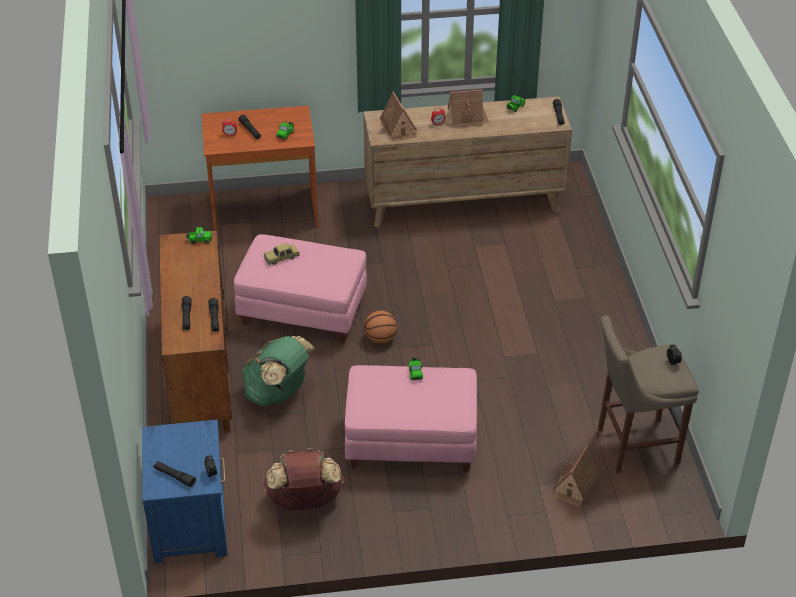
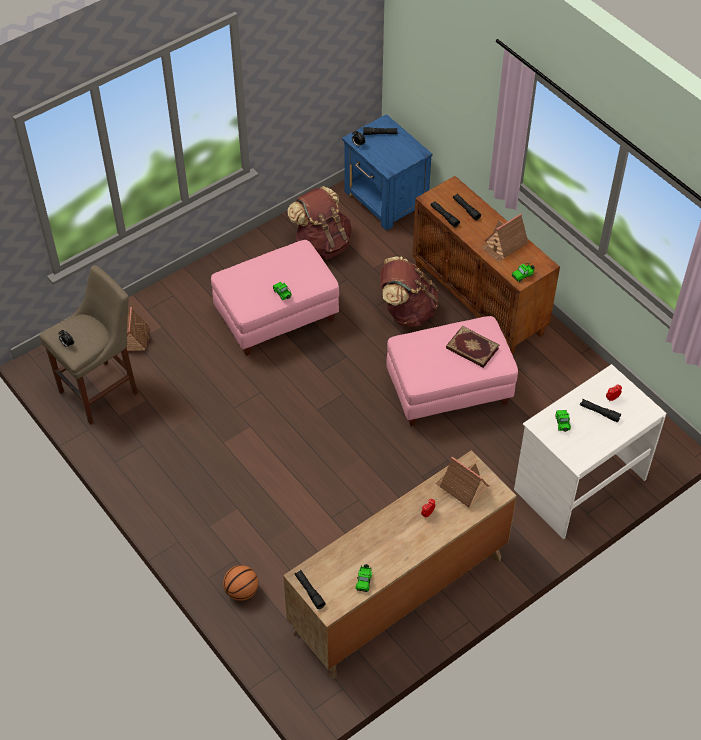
camera: 150 degrees right, 10 degrees up
brown desk [202,105,319,231] -> white desk [514,364,667,539]
green backpack [241,336,315,406] -> brown backpack [380,256,438,327]
toy car [264,243,300,265] -> book [446,326,499,368]
basketball [364,310,397,344] -> basketball moved to [223,565,258,601]
toy house [448,89,489,126] -> toy house moved to [481,214,528,262]

